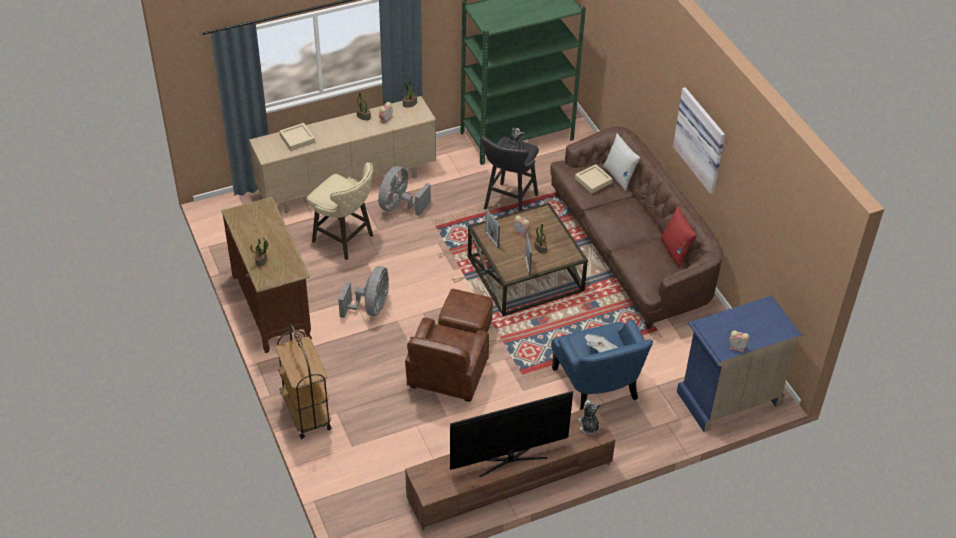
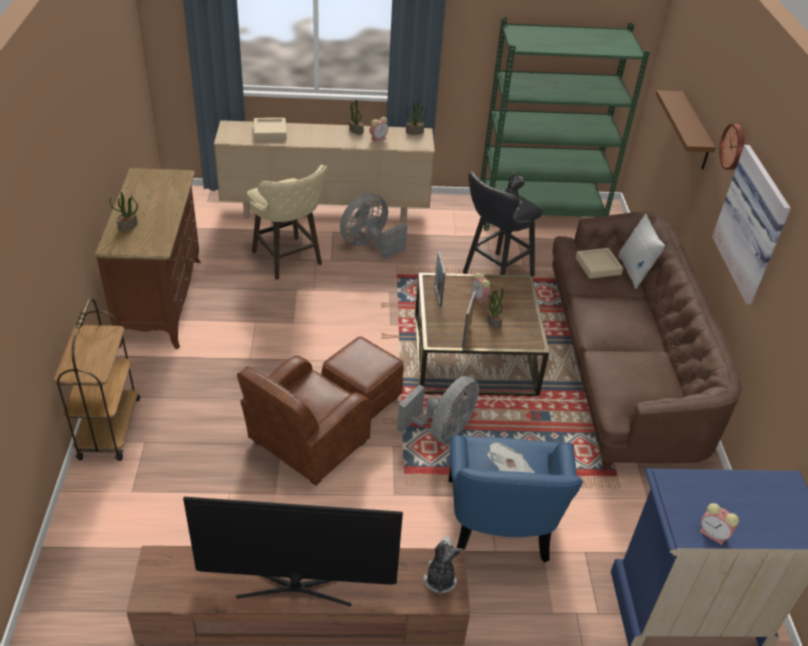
camera: 20 degrees right, 5 degrees down
grey fan [338,266,389,318] -> grey fan moved to [397,376,479,444]
red pillow [660,206,697,268] -> none
none -> brown shelf [656,90,716,170]
none -> wall clock [719,124,744,170]

